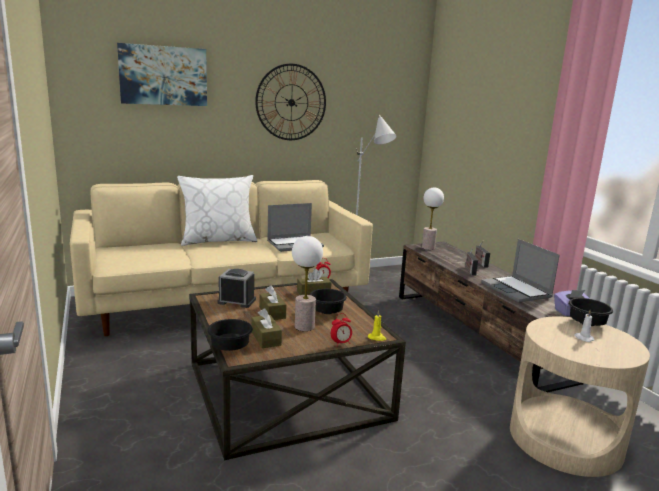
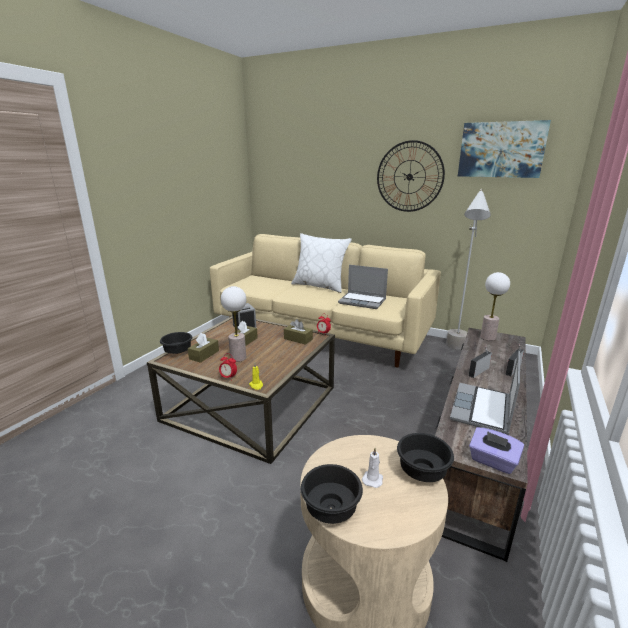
camera: 50 degrees right, 5 degrees up
picture [117,43,207,106] -> picture moved to [458,120,551,178]
black bowl [310,289,347,314] -> black bowl moved to [301,464,363,524]

